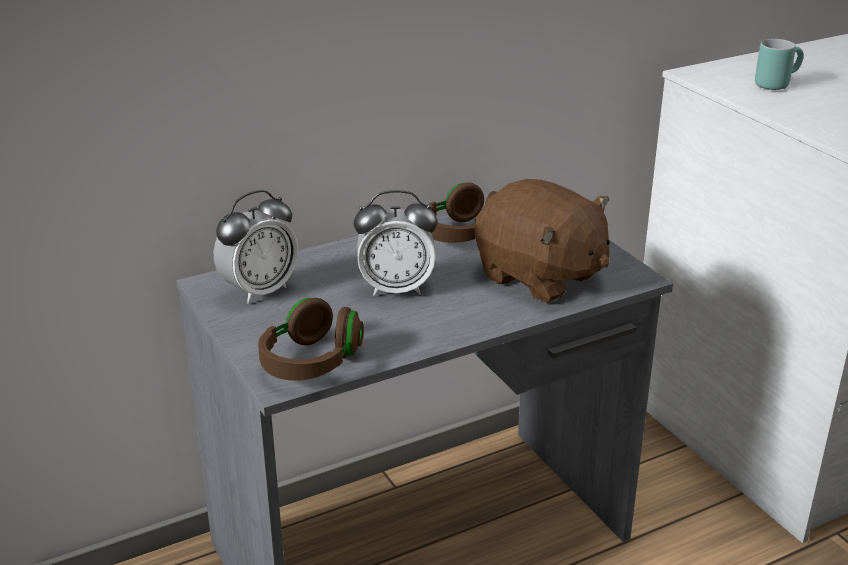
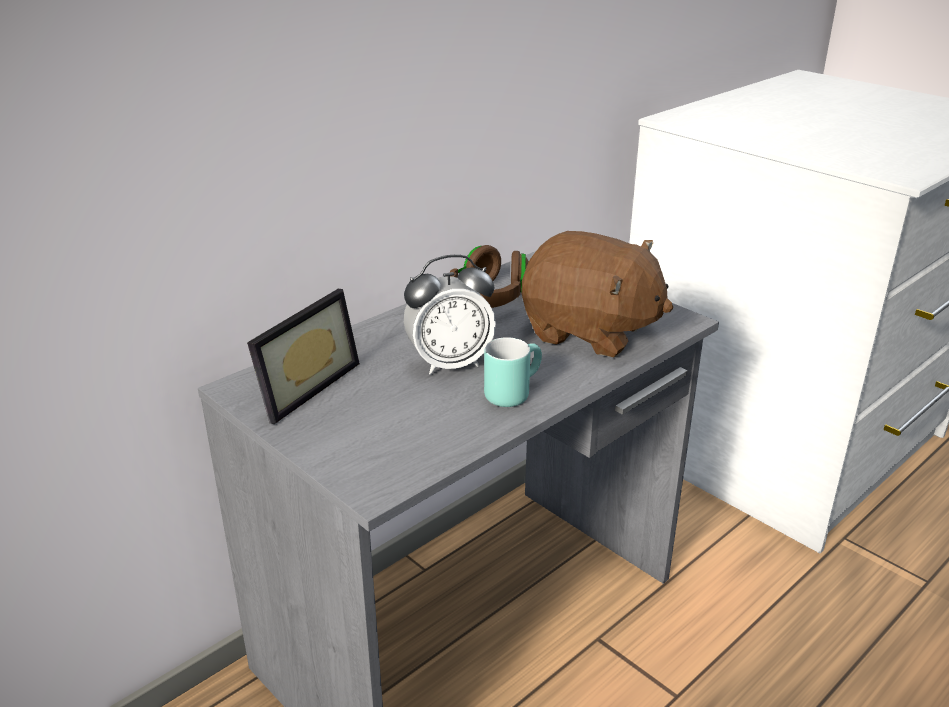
camera: 15 degrees left, 0 degrees up
alarm clock [214,190,298,304] -> picture frame [247,289,360,424]
brown headphones [258,298,364,381] -> none
turquoise mug [755,39,804,90] -> turquoise mug moved to [484,337,542,407]

